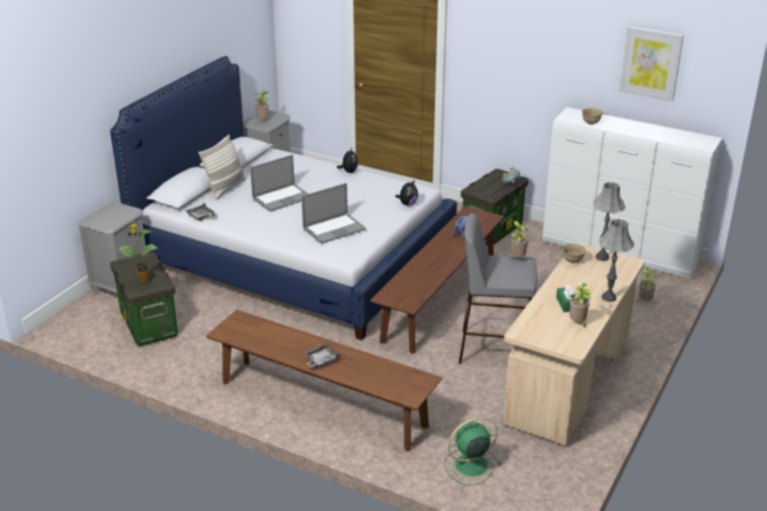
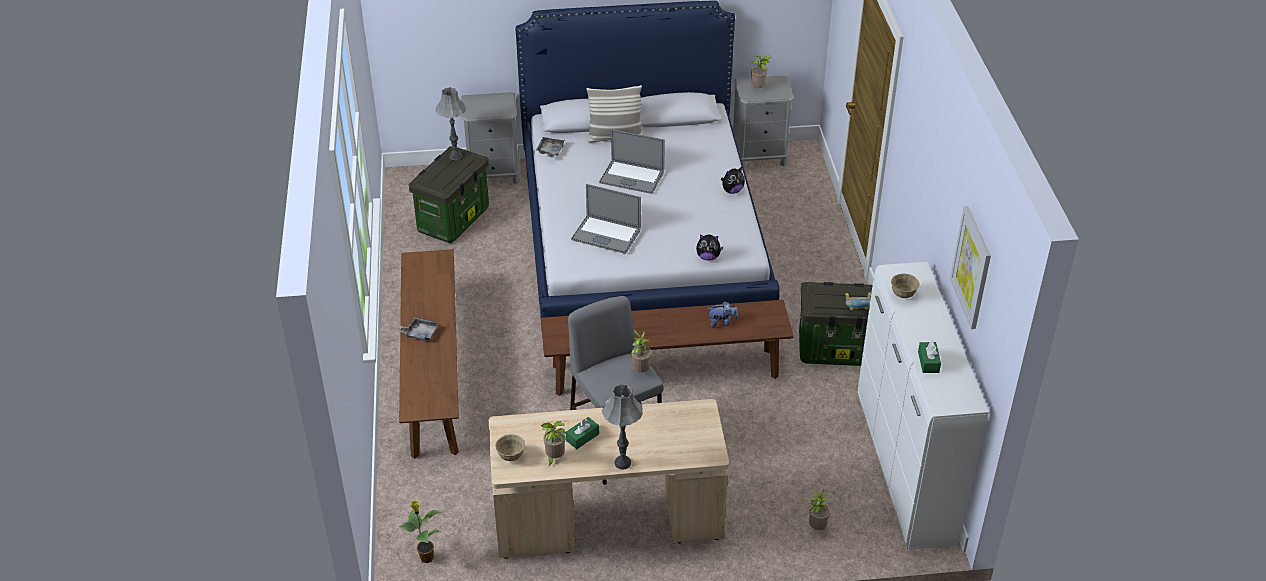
camera: 55 degrees right, 10 degrees up
potted plant [119,224,157,284] -> potted plant moved to [399,501,443,563]
green fan [444,417,501,486] -> none
beige bowl [562,244,586,263] -> beige bowl moved to [495,434,525,461]
grey table lamp [593,182,626,261] -> grey table lamp moved to [436,87,467,160]
none -> green tissue box [918,341,941,373]

